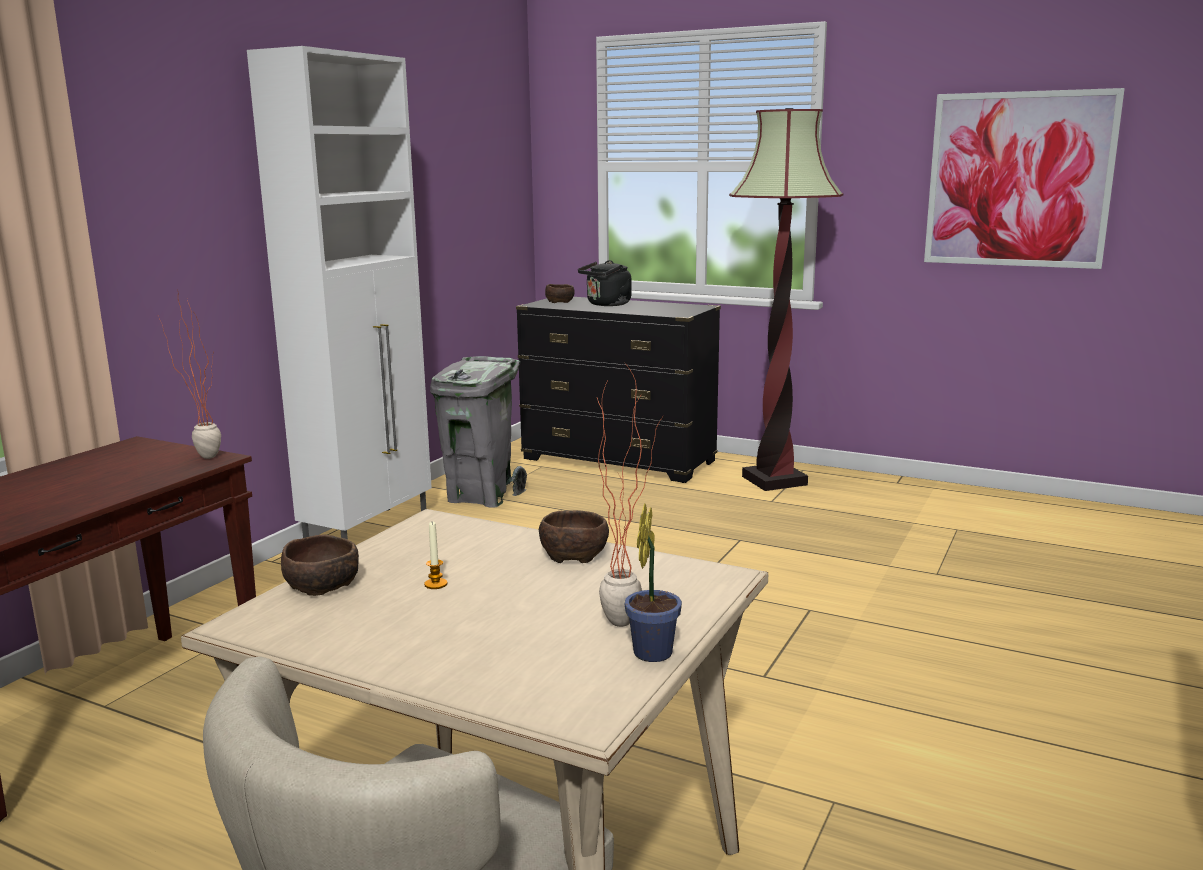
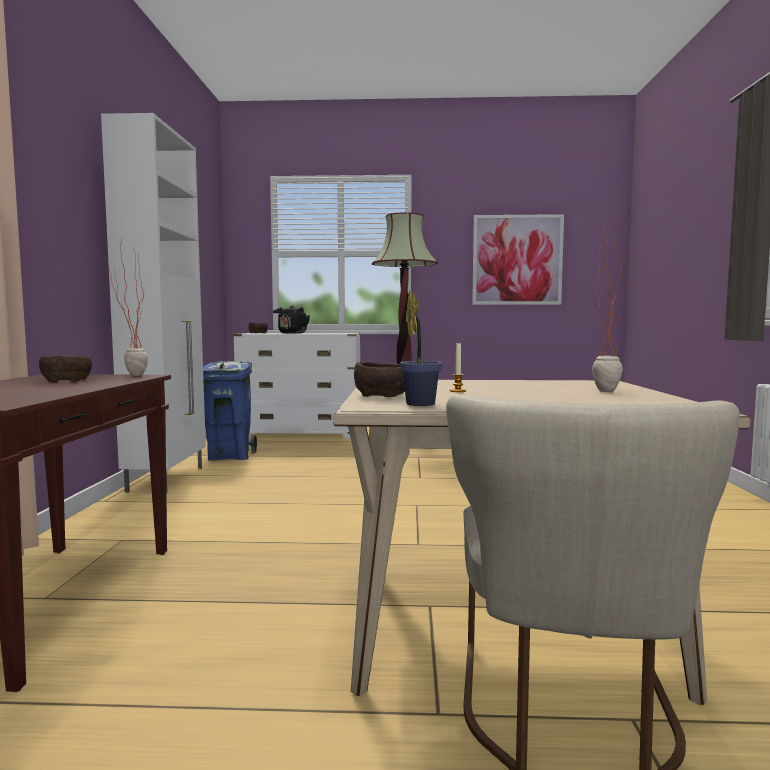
camera: 25 degrees left, 10 degrees down
grey trash can [430,357,527,508] -> blue trash can [203,361,257,461]
black dresser [516,297,721,483] -> white dresser [233,333,361,439]
brown bowl [539,510,609,563] -> brown bowl moved to [39,355,92,383]
potted plant [625,503,682,662] -> potted plant moved to [400,290,442,406]

